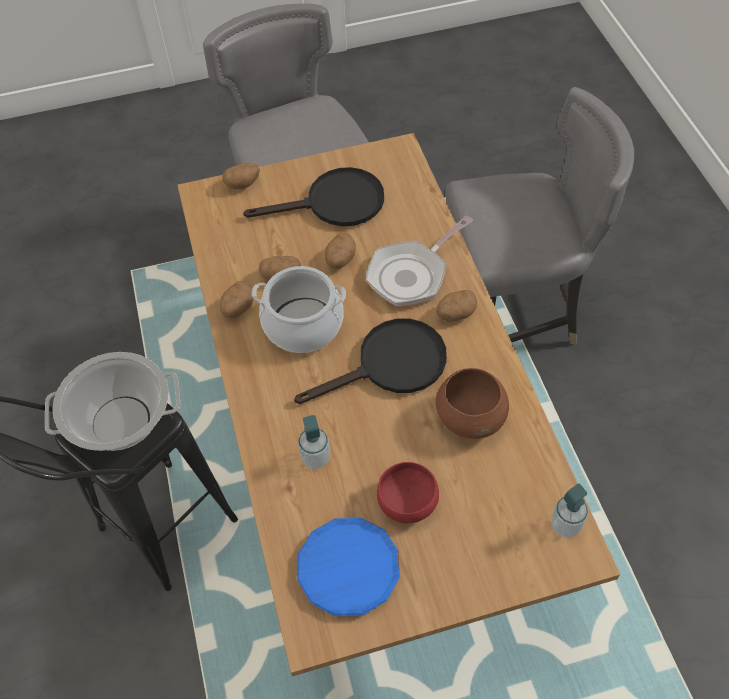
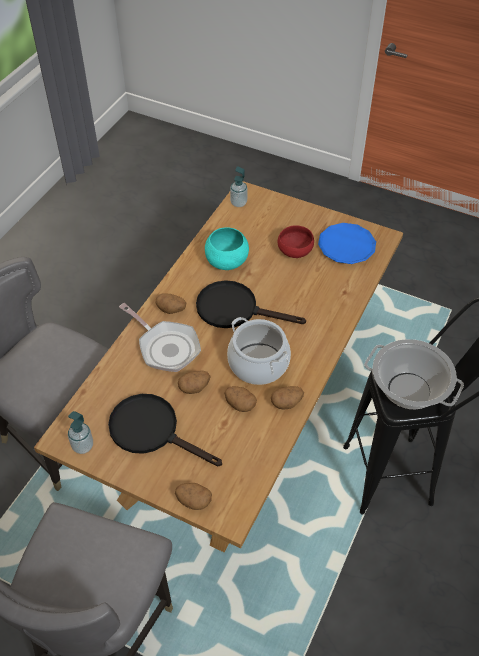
camera: 140 degrees left, 5 degrees down
soap dispenser [298,415,330,469] -> soap dispenser moved to [68,411,93,454]
frying pan [365,216,473,307] -> frying pan turned 45 degrees clockwise [119,303,201,372]
brown bowl [436,368,509,439] -> turquoise bowl [205,227,249,270]

